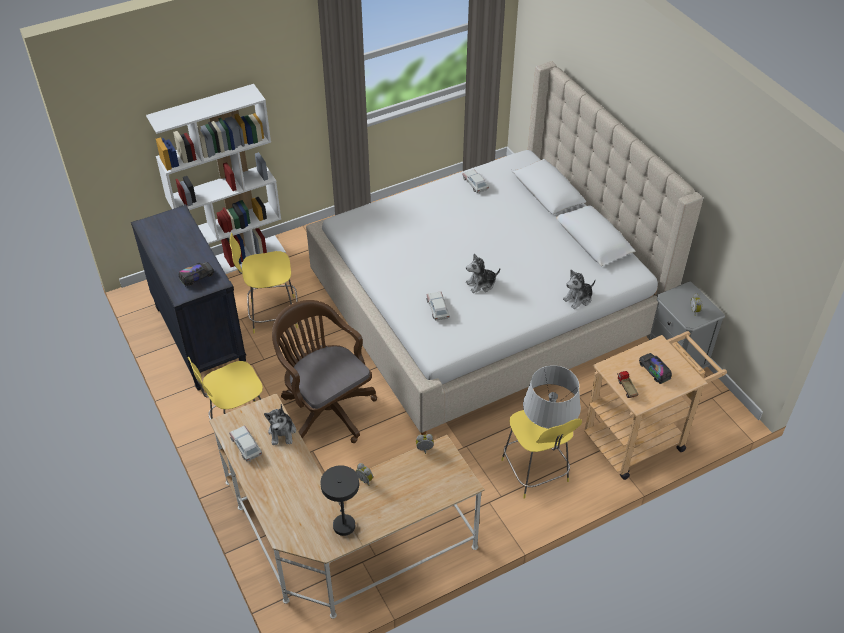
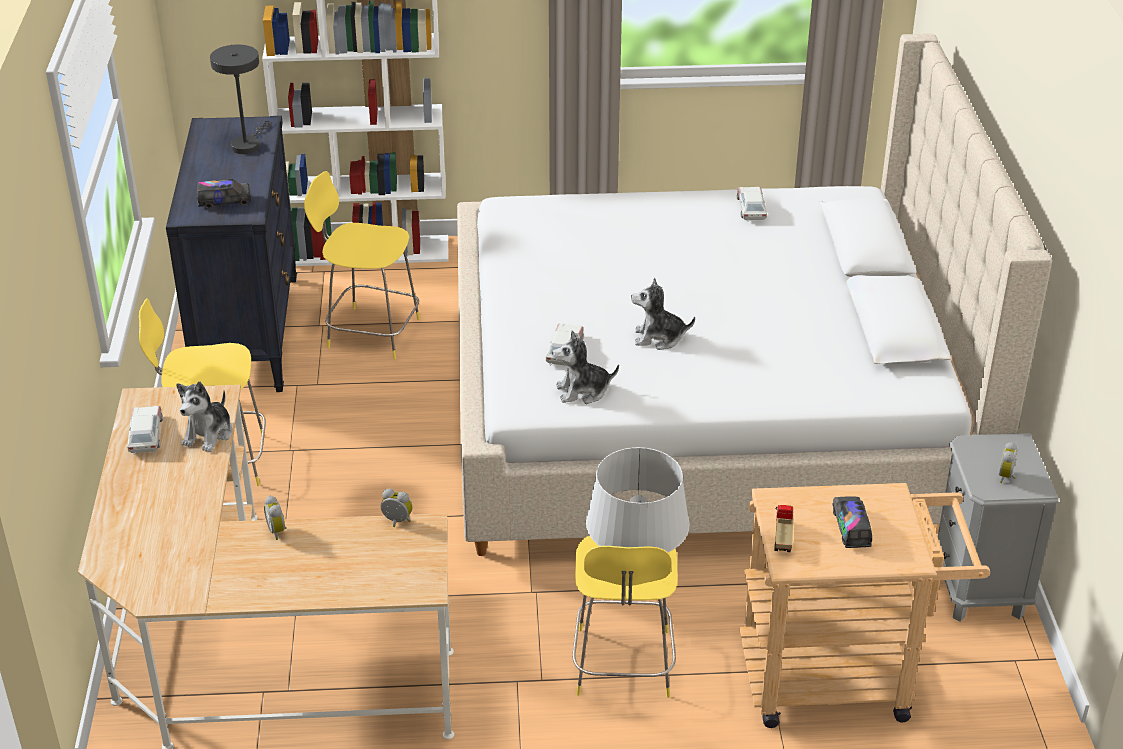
camera: 25 degrees right, 10 degrees down
brown office chair [272,300,377,443] -> none
grey table lamp [320,465,359,536] -> grey table lamp moved to [210,45,272,154]
plush toy [563,270,595,309] -> plush toy moved to [552,331,619,404]

